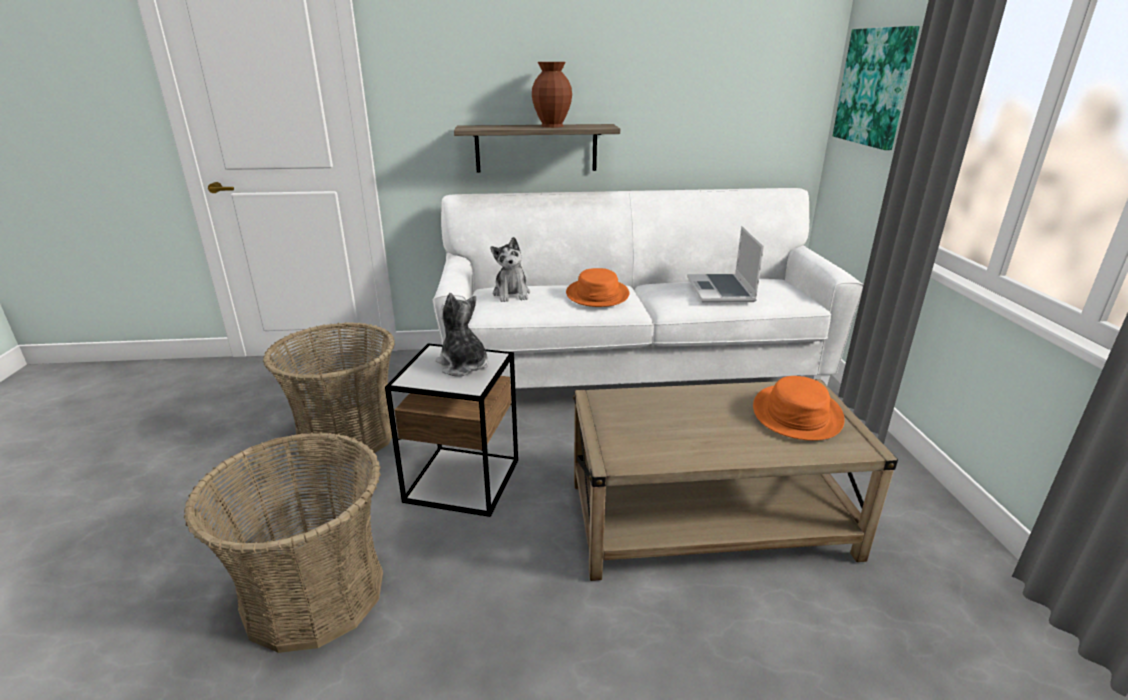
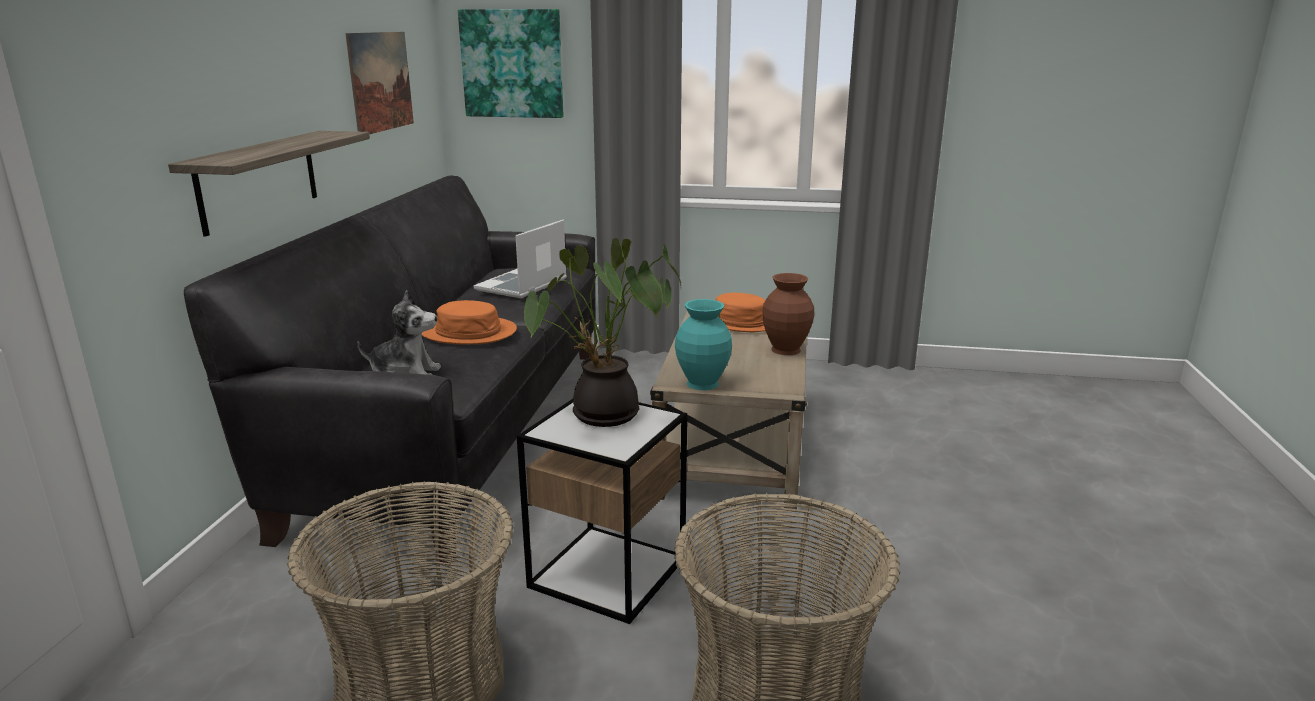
camera: 75 degrees left, 5 degrees down
white sofa [433,188,864,389] -> black sofa [184,175,595,564]
plush toy [435,293,489,377] -> potted plant [524,238,681,427]
brown vase [532,62,572,128] -> brown vase moved to [762,273,815,355]
laptop [687,226,764,303] -> laptop turned 105 degrees clockwise [473,220,567,299]
none -> picture [345,32,414,134]
none -> turquoise vase [675,299,732,390]

